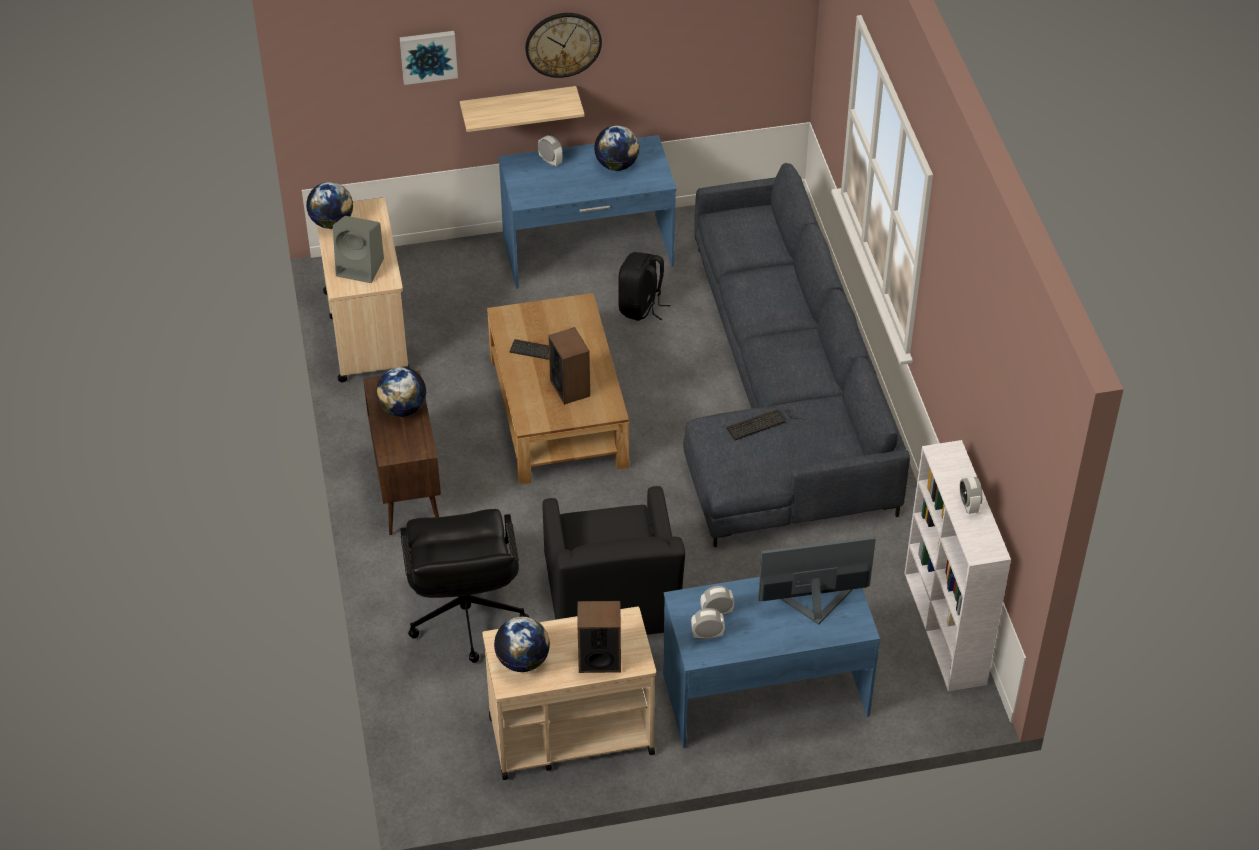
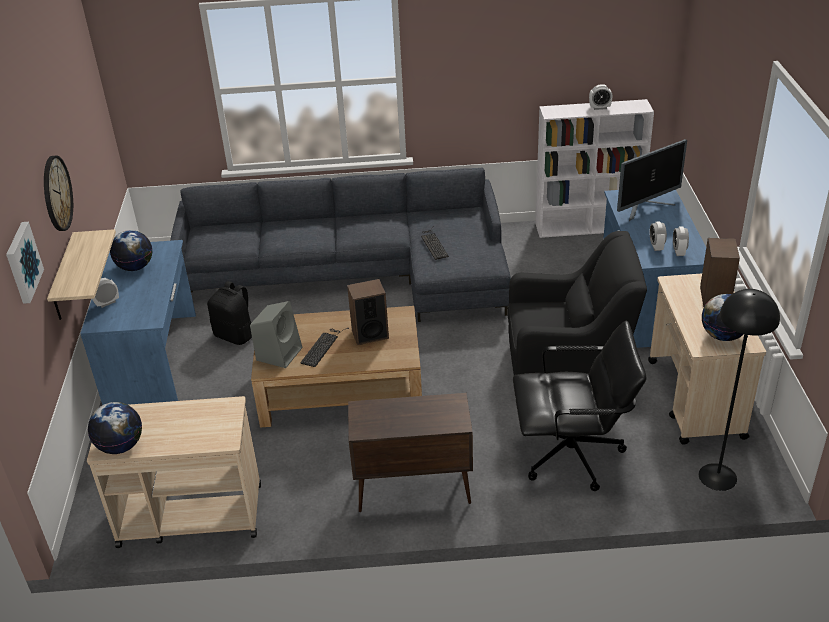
camera: 80 degrees left, 10 degrees down
grey speaker [333,216,384,283] -> grey speaker moved to [250,301,302,368]
globe [376,367,426,417] -> none
monitor [758,536,876,625] -> monitor turned 120 degrees counterclockwise [617,139,687,221]
none -> black floor lamp [699,289,780,491]

